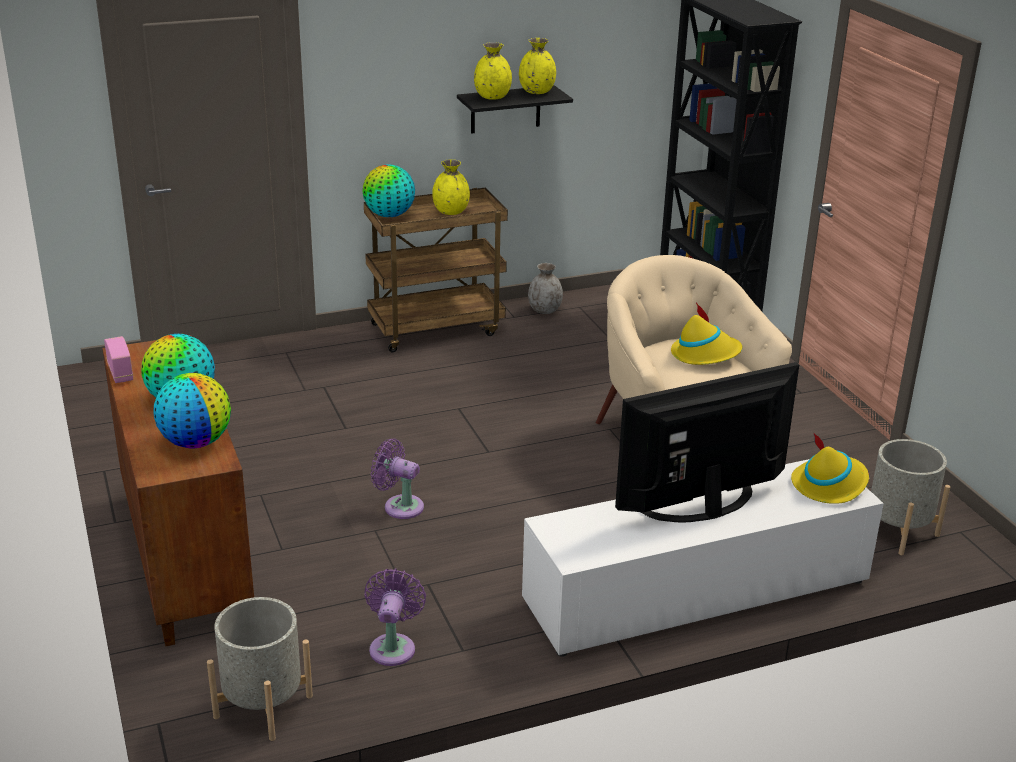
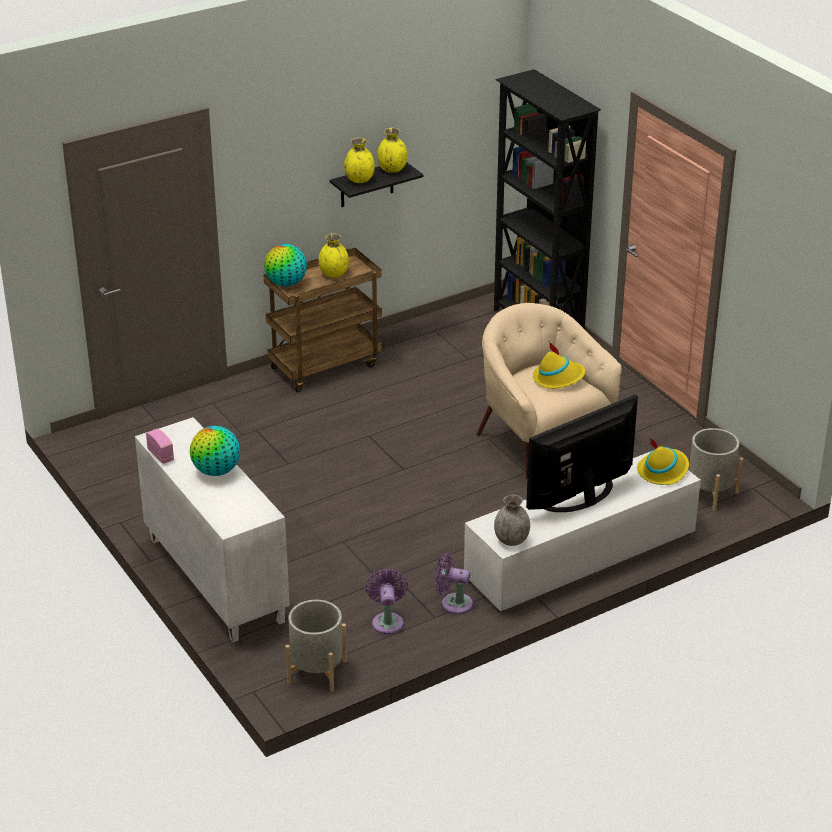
camera: 10 degrees left, 5 degrees up
brown cabinet [102,335,254,646] -> white cabinet [135,417,290,643]
globe [154,373,231,448] -> none
purple fan [371,439,424,519] -> purple fan moved to [435,553,473,614]
grey vase [528,263,563,314] -> grey vase moved to [494,495,530,546]

